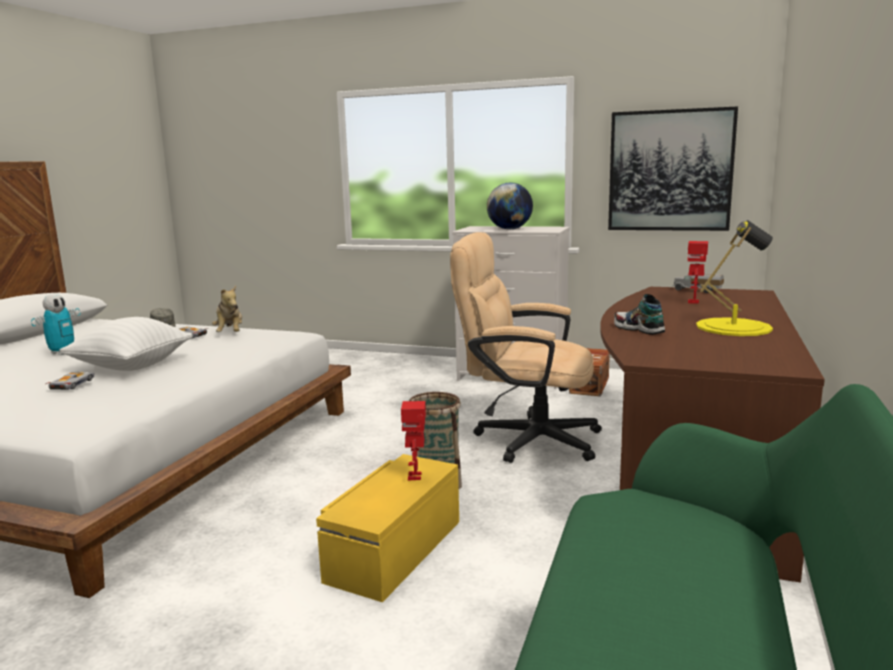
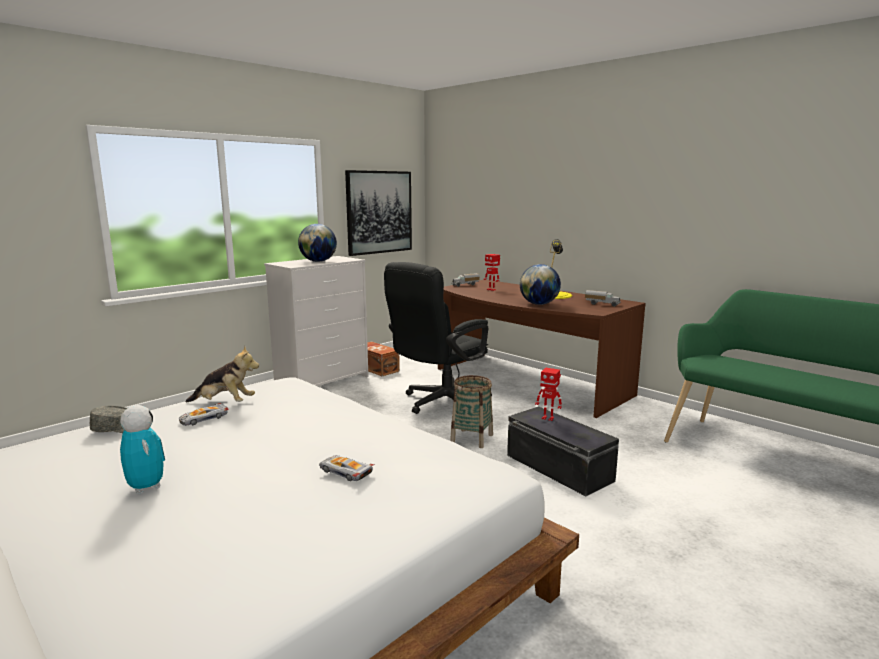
camera: 65 degrees left, 0 degrees up
white pillow [59,317,193,371] -> none
yellow storage box [316,454,459,602] -> black storage box [507,406,619,496]
beige office chair [450,232,602,463] -> black office chair [384,262,492,414]
shoe [614,294,665,335] -> globe [520,264,561,305]
none -> toy truck [585,290,620,307]

